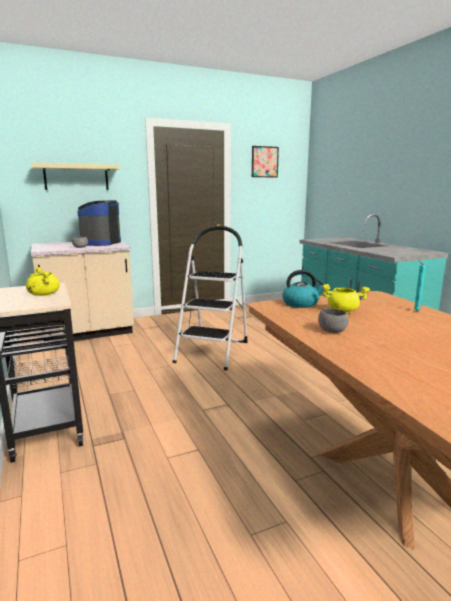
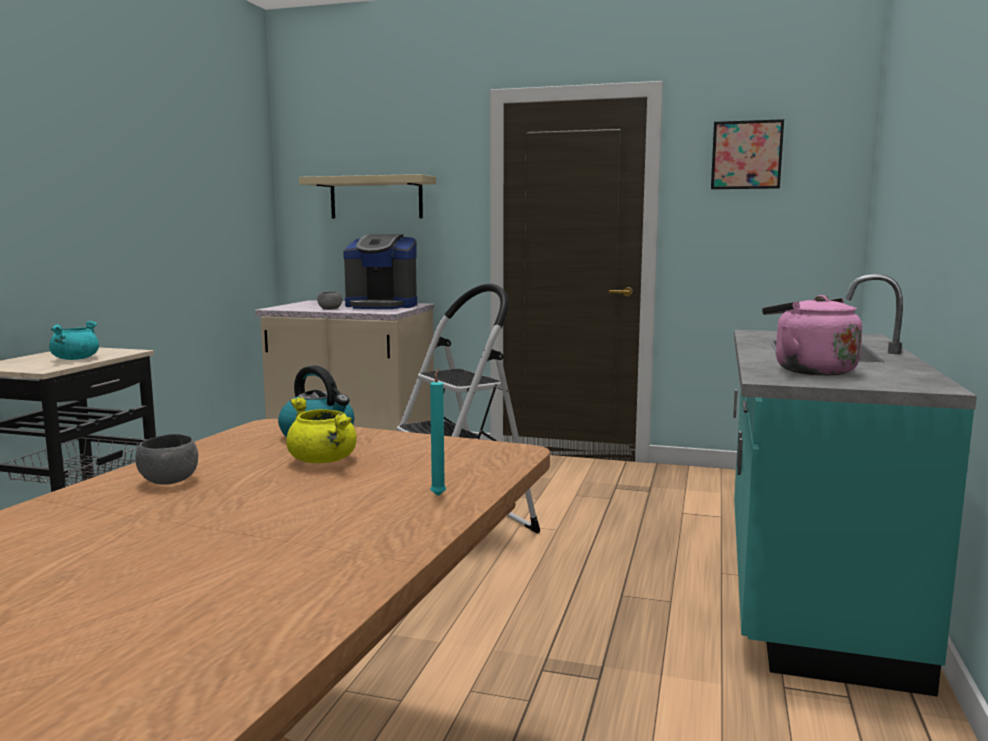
camera: 40 degrees right, 5 degrees down
yellow cooking pot [26,267,60,296] -> turquoise cooking pot [49,320,99,360]
coffee machine [77,200,121,246] -> coffee machine turned 135 degrees counterclockwise [343,234,417,309]
none -> pink kettle [762,295,862,375]

